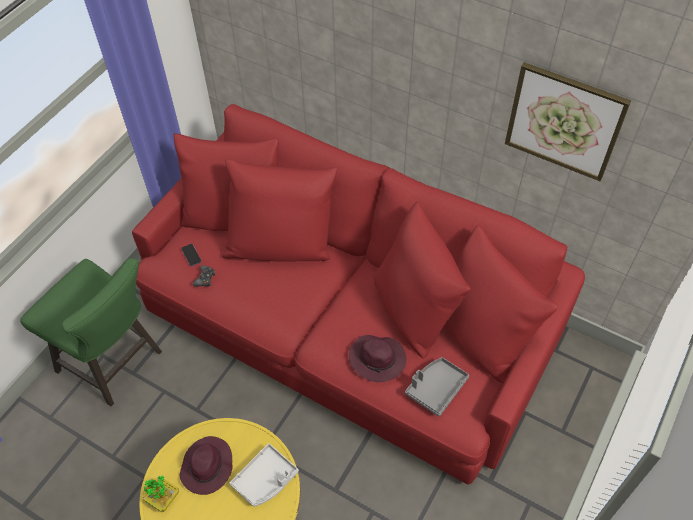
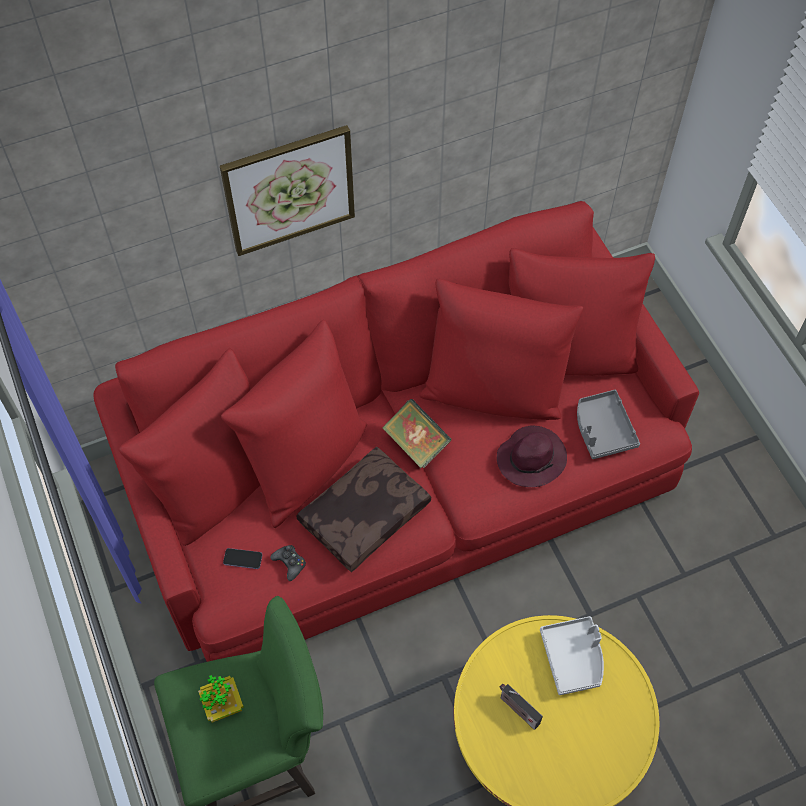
camera: 55 degrees left, 5 degrees up
potted plant [143,476,179,512] -> potted plant moved to [198,675,244,723]
purple hat [180,436,233,495] -> radio [500,684,543,730]
picture [505,62,631,181] -> picture moved to [220,125,355,256]
none -> brown pillow [296,447,431,572]
none -> book [382,399,452,468]

